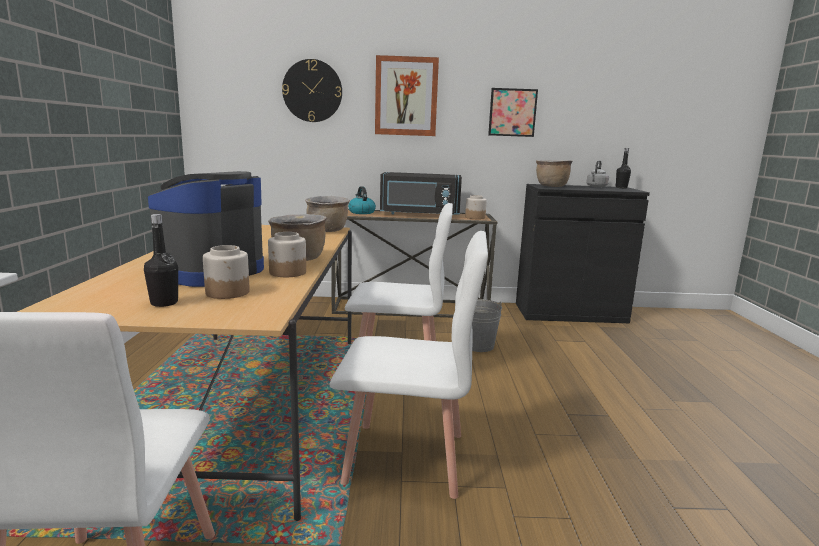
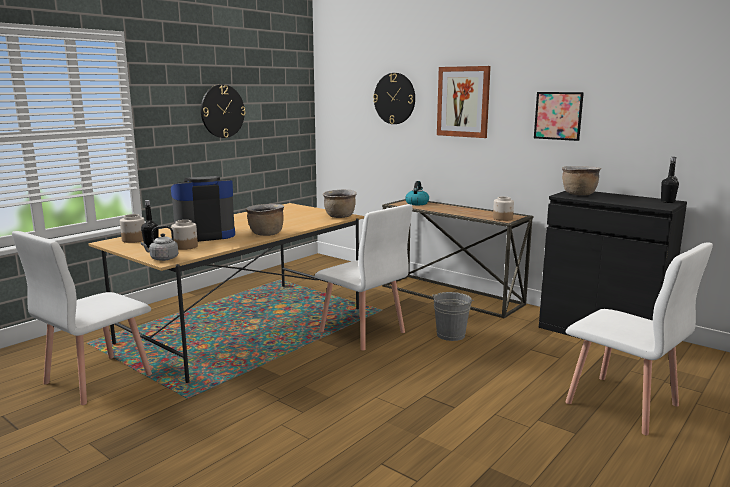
camera: 40 degrees right, 0 degrees up
jar [268,232,306,277] -> jar moved to [120,214,145,243]
white chair [330,231,488,499] -> white chair moved to [565,242,713,435]
black microwave [380,172,462,215] -> none
grey kettle [586,160,609,188] -> grey kettle moved to [141,226,178,261]
none -> wall clock [201,85,246,138]

